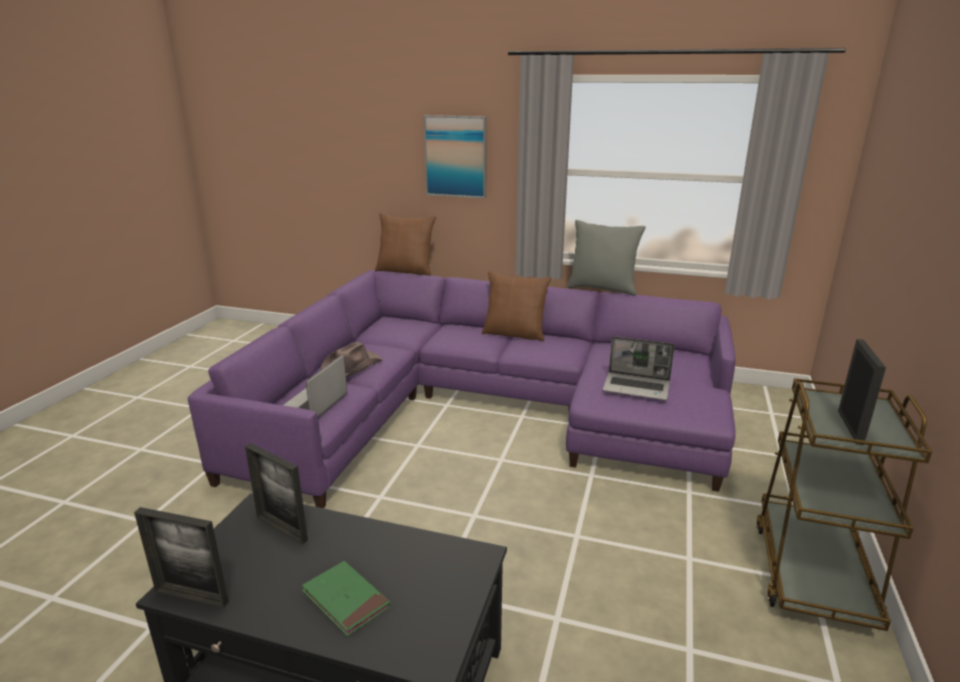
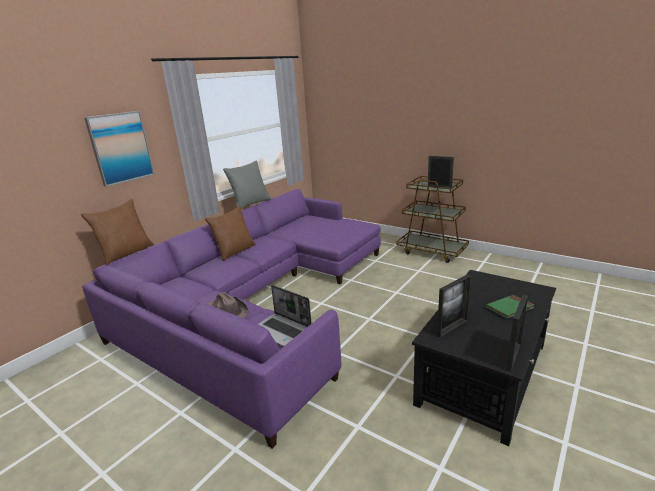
camera: 70 degrees left, 0 degrees up
laptop [603,336,675,400] -> none

